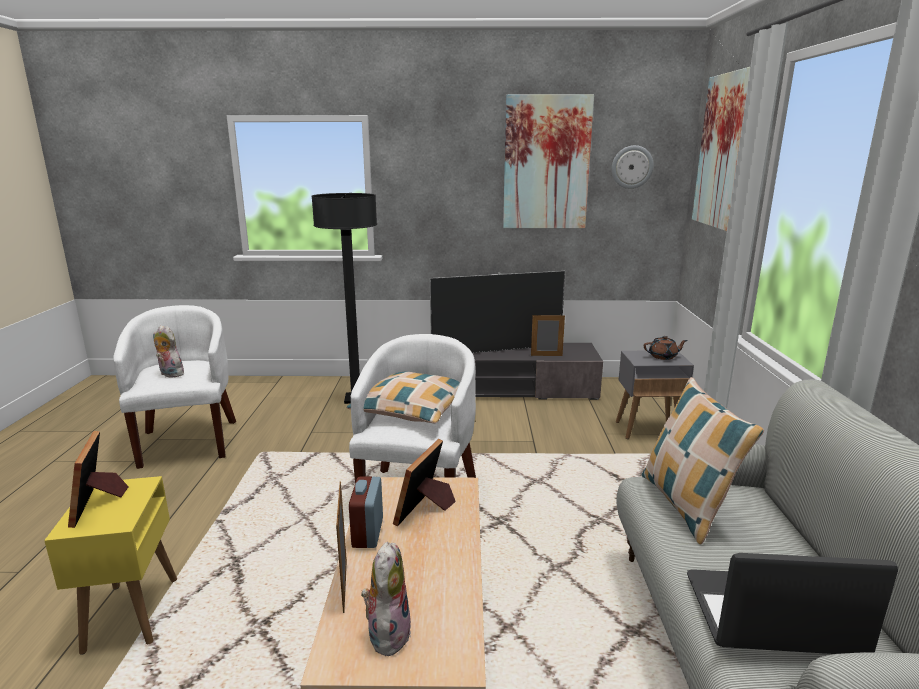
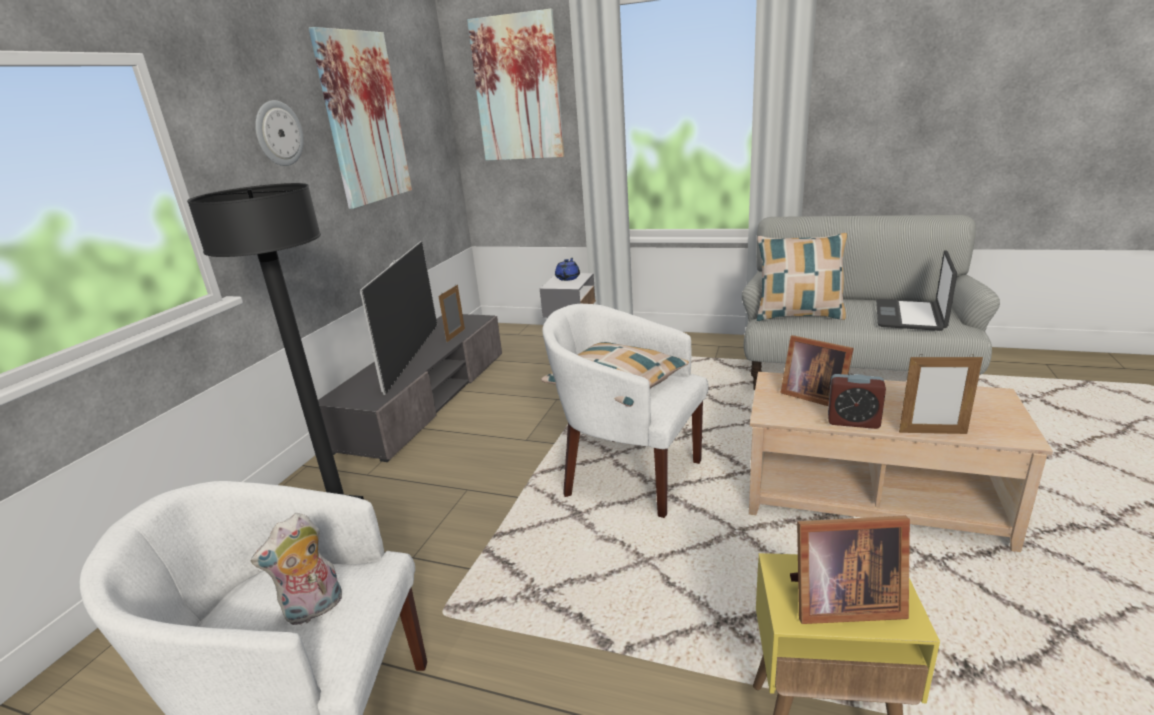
camera: 70 degrees left, 5 degrees up
plush toy [361,542,411,656] -> none
wall clock [612,145,654,189] -> wall clock moved to [255,100,304,166]
brown teapot [644,336,688,360] -> blue teapot [555,258,580,281]

